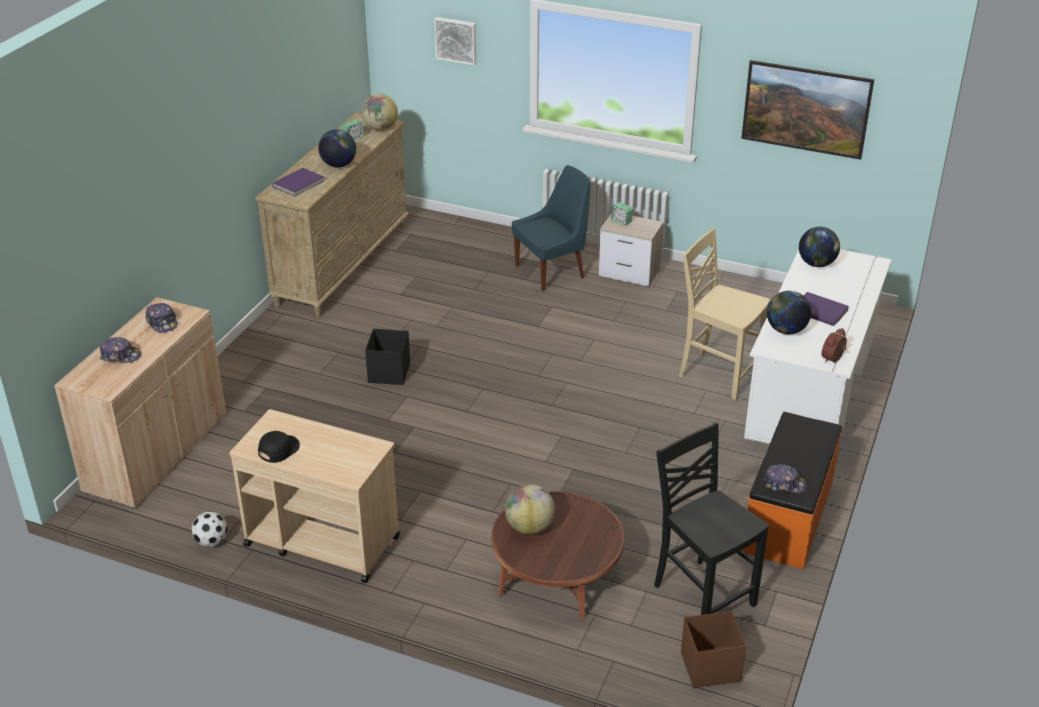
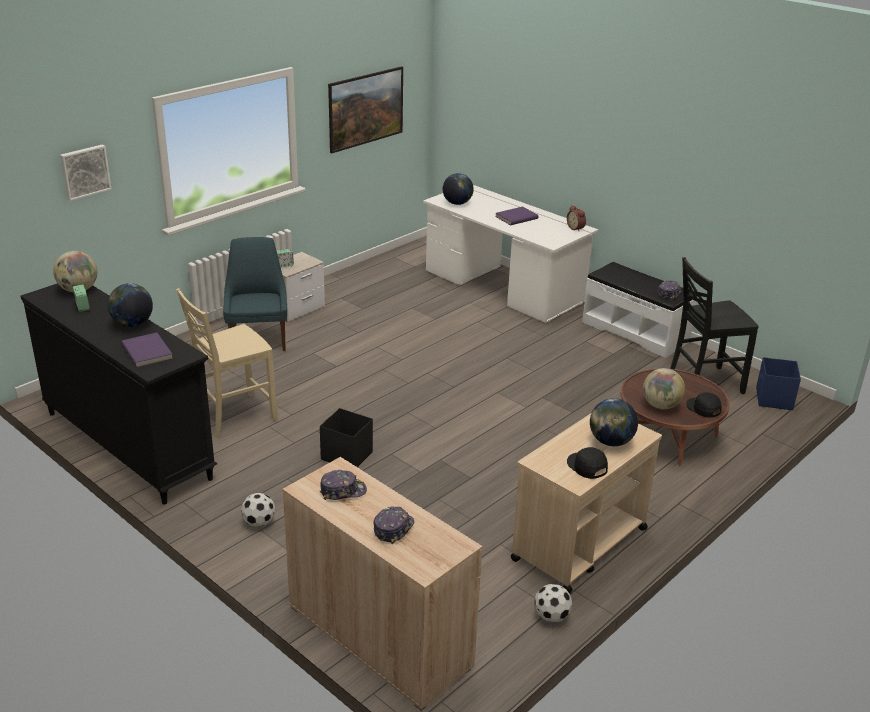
camera: 70 degrees left, 5 degrees down
beige dresser [255,112,409,317] -> black dresser [21,283,217,505]
beige chair [679,228,770,401] -> beige chair moved to [176,288,278,438]
brown storage box [681,611,746,688] -> blue storage box [756,357,801,410]
orange bench [742,412,842,570] -> white bench [582,262,697,358]
globe [767,291,811,334] -> globe moved to [590,398,638,446]
none -> football [241,493,275,527]
none -> black cap [686,393,722,418]

